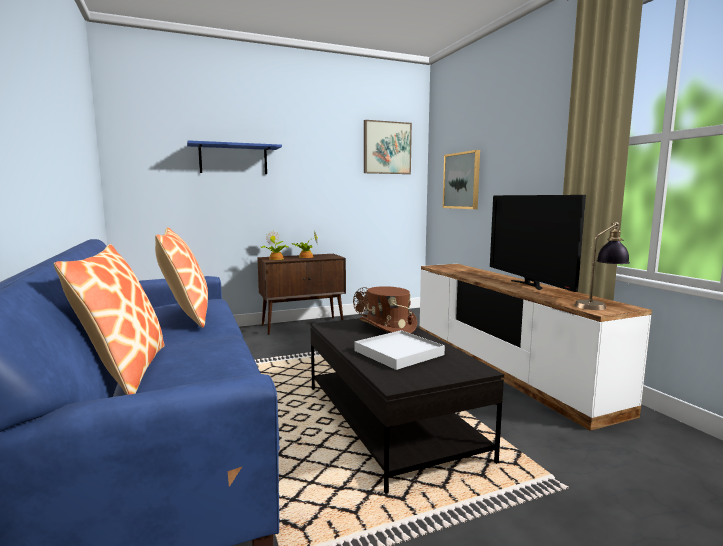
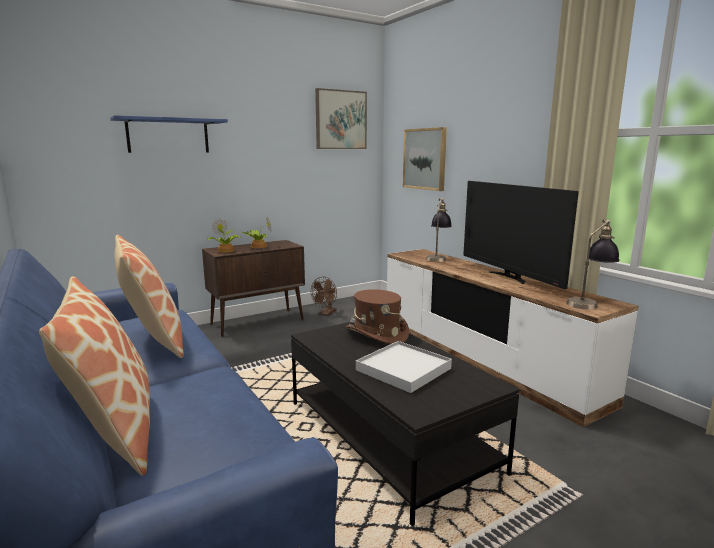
camera: 10 degrees left, 5 degrees up
none -> table lamp [426,198,452,262]

